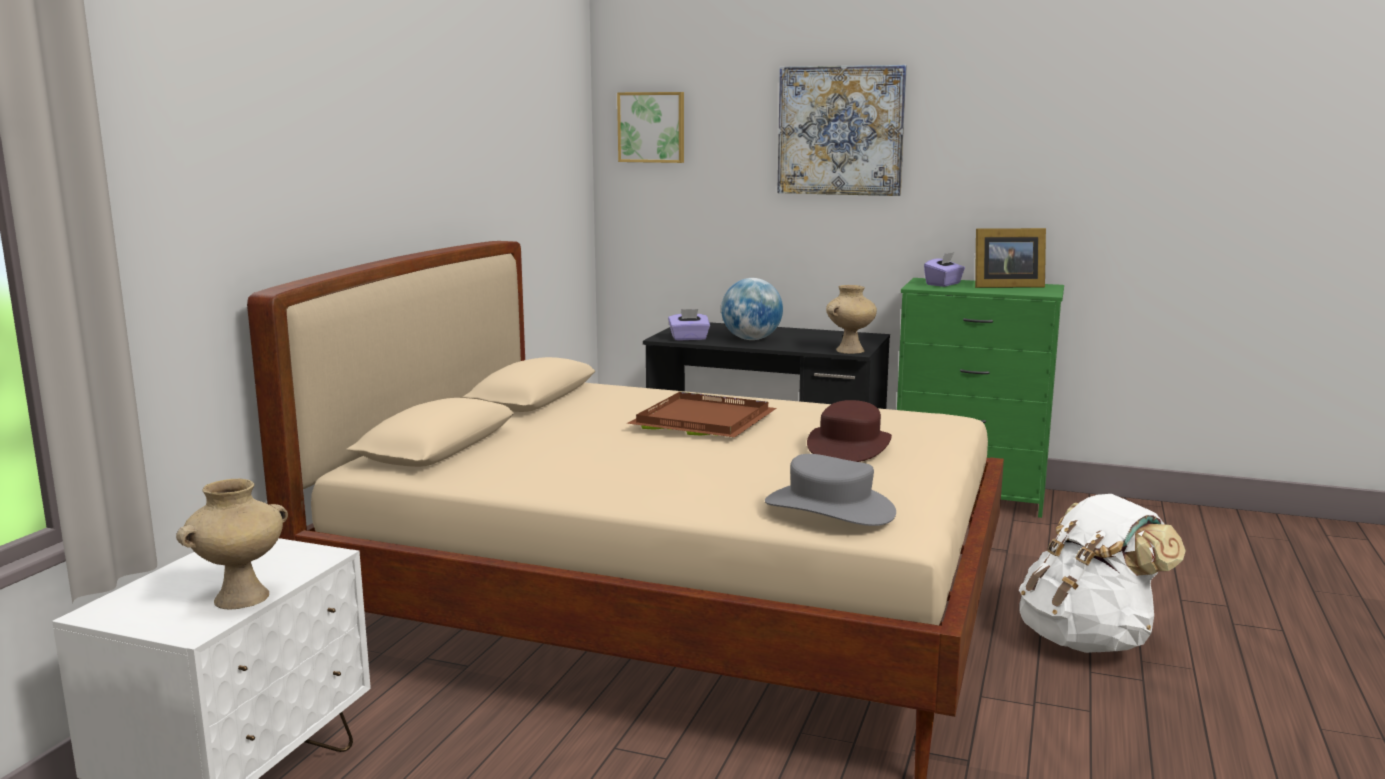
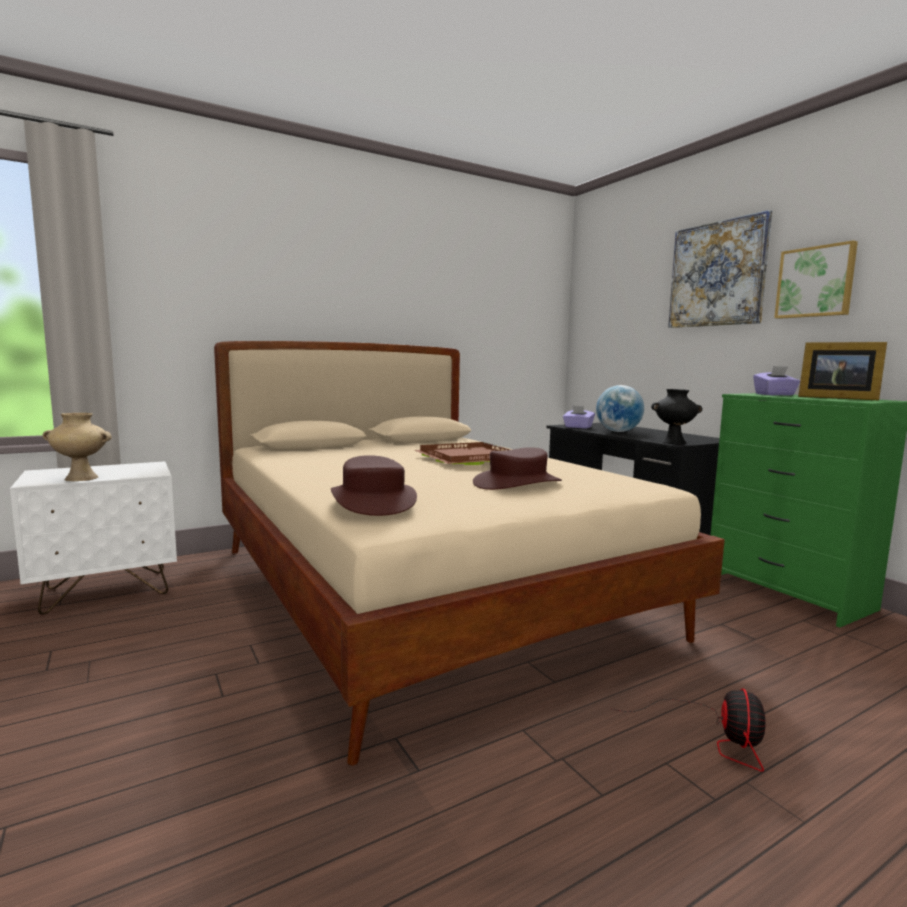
camera: 40 degrees right, 5 degrees down
picture [617,92,684,163] -> picture moved to [774,240,858,319]
grey hat [765,454,896,526] -> brown hat [331,455,417,516]
beige vase [826,285,877,354] -> black vase [651,389,702,444]
white backpack [1019,494,1186,653] -> fan [612,688,766,772]

